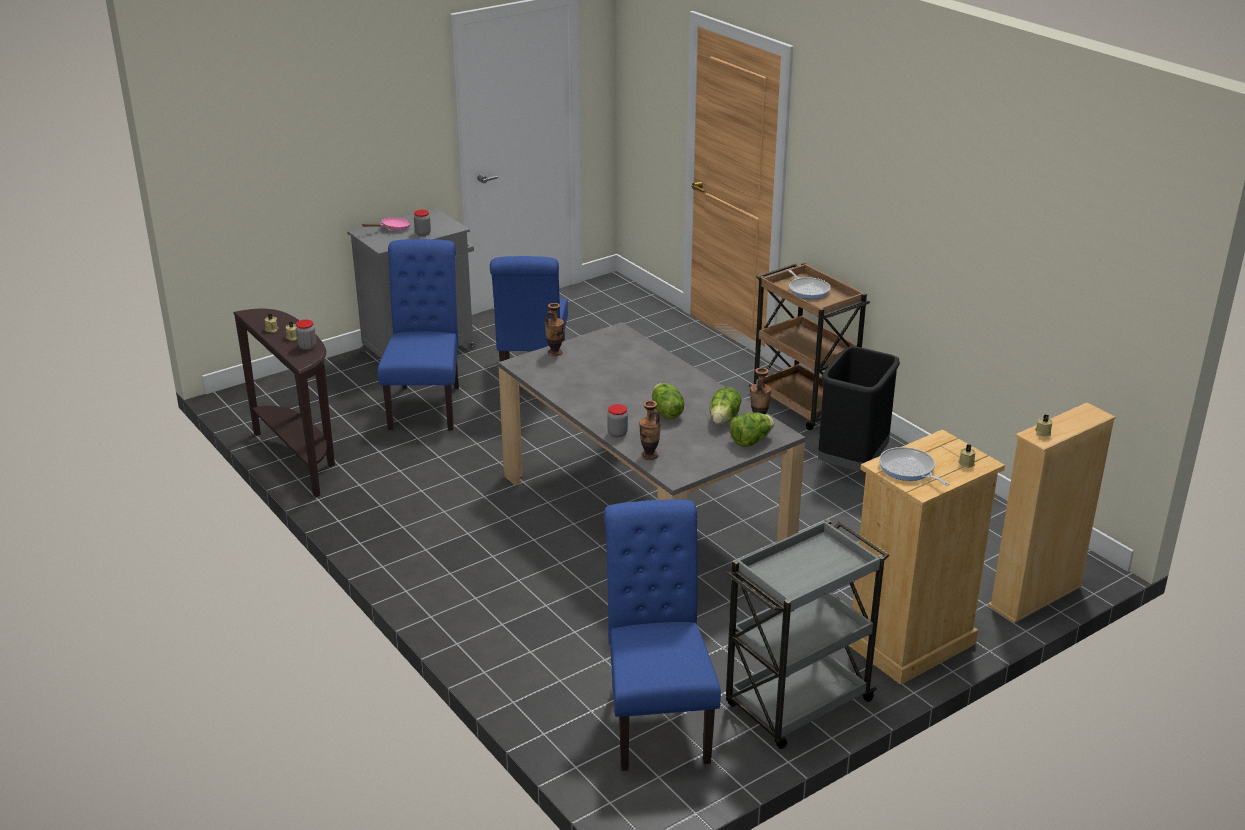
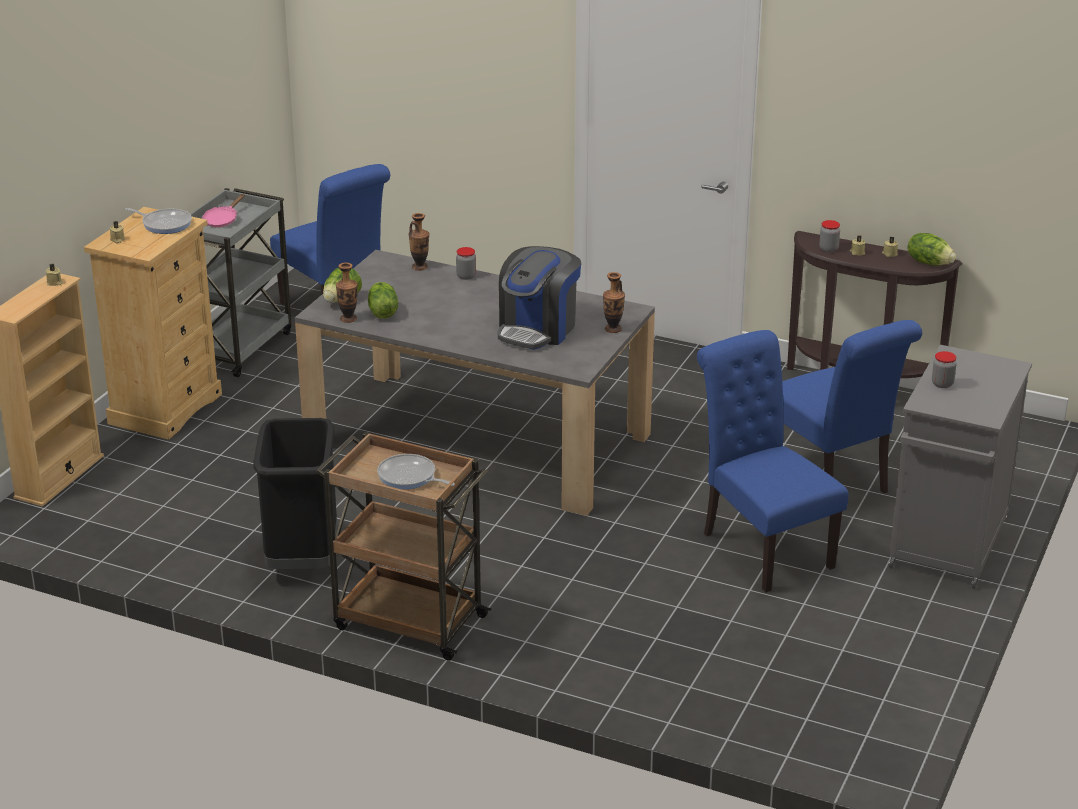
camera: 150 degrees right, 0 degrees up
pink frying pan [362,217,411,230] -> pink frying pan moved to [202,194,245,227]
lettuce [652,383,684,419] -> lettuce moved to [907,233,956,266]
none -> coffee machine [498,246,581,350]

